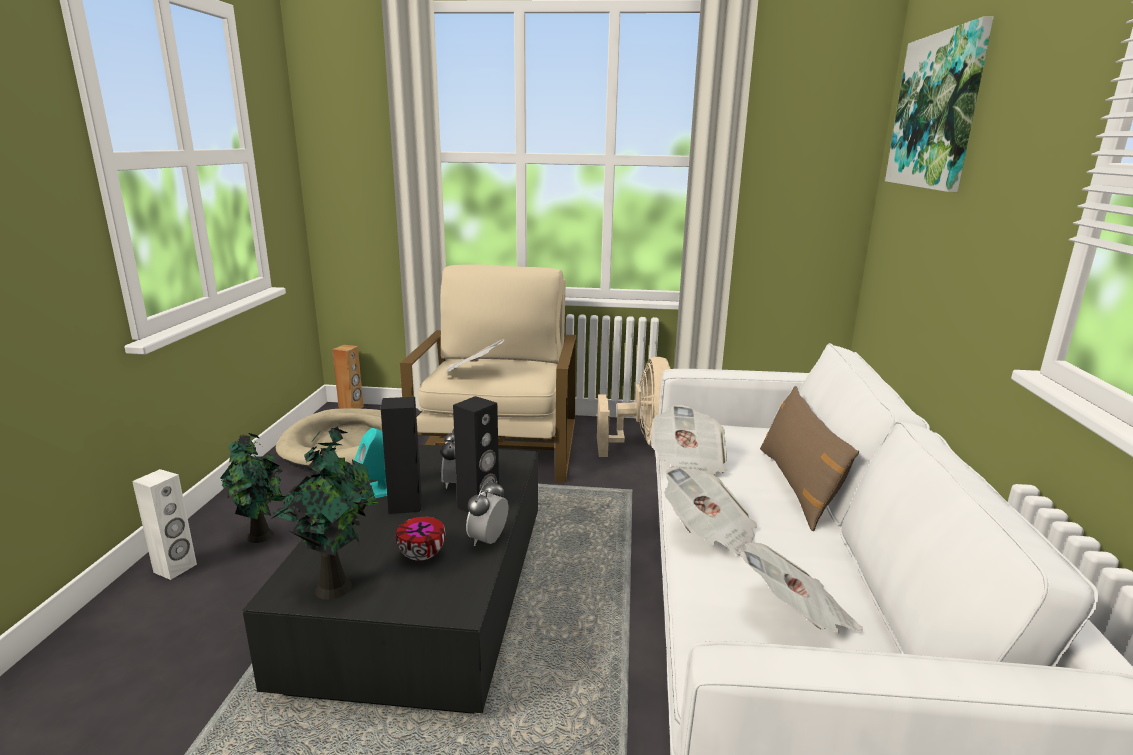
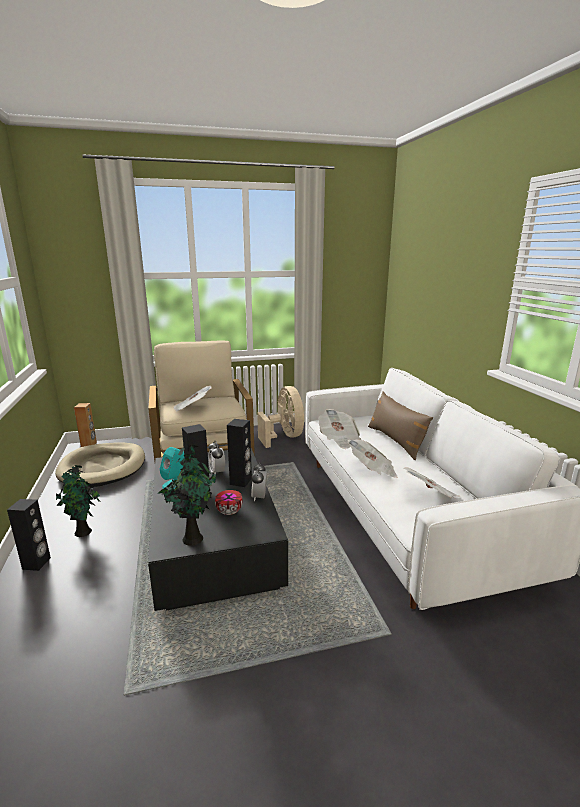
camera: 20 degrees left, 0 degrees up
white speaker [132,469,197,580] -> black speaker [7,499,51,571]
picture [885,17,994,192] -> none

